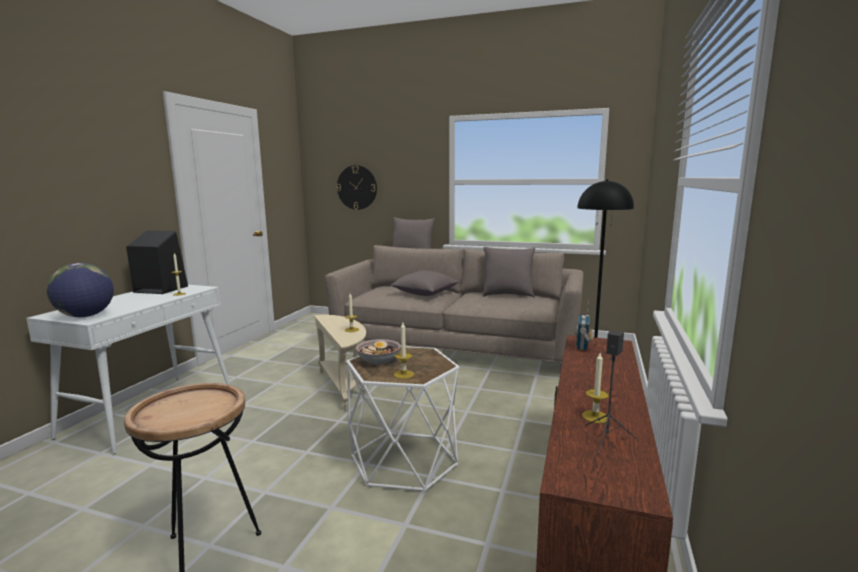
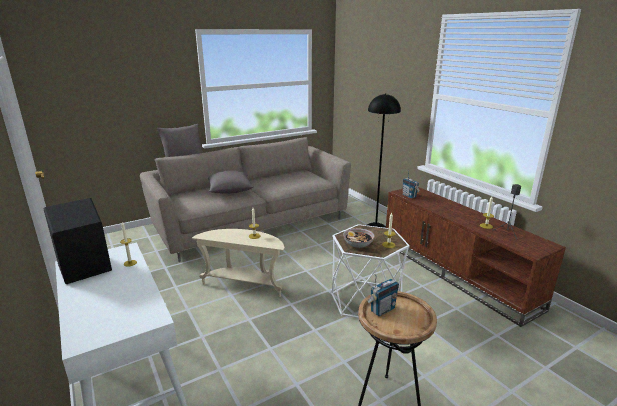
camera: 50 degrees left, 10 degrees up
globe [47,263,114,317] -> none
wall clock [336,165,377,210] -> none
grey pillow [482,247,535,297] -> none
none -> radio [367,273,399,316]

